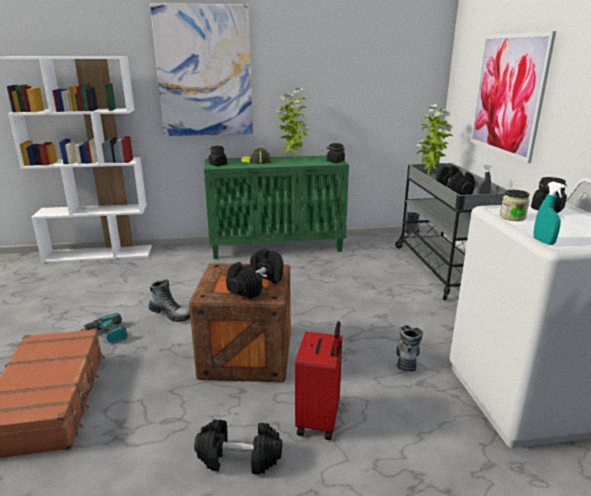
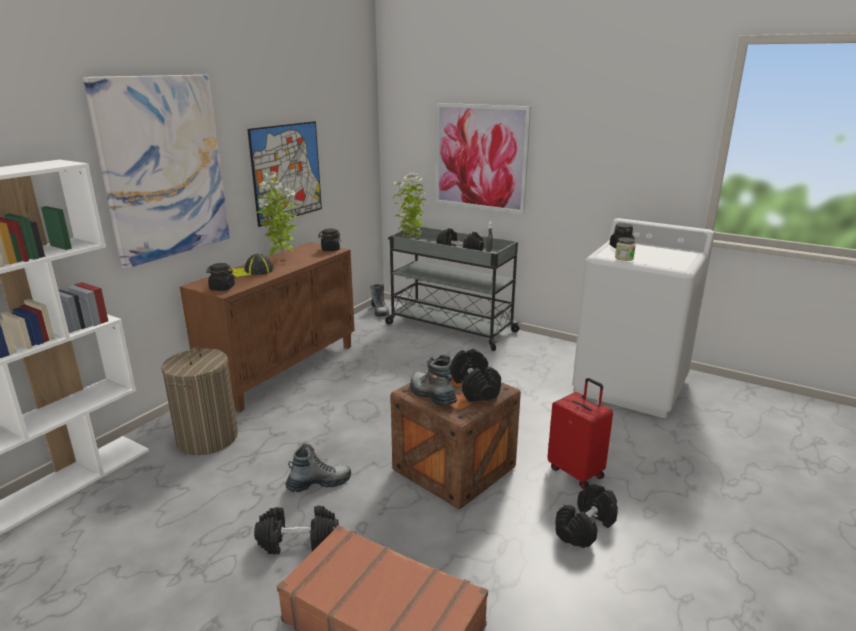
camera: 50 degrees left, 0 degrees up
power drill [80,313,127,344] -> black dumbbell [254,505,339,555]
green cabinet [204,155,349,259] -> brown cabinet [180,242,355,412]
boot [396,325,423,371] -> boot moved to [410,355,457,406]
turquoise spray bottle [533,182,566,245] -> none
none -> laundry basket [161,347,238,455]
none -> picture [247,121,322,227]

